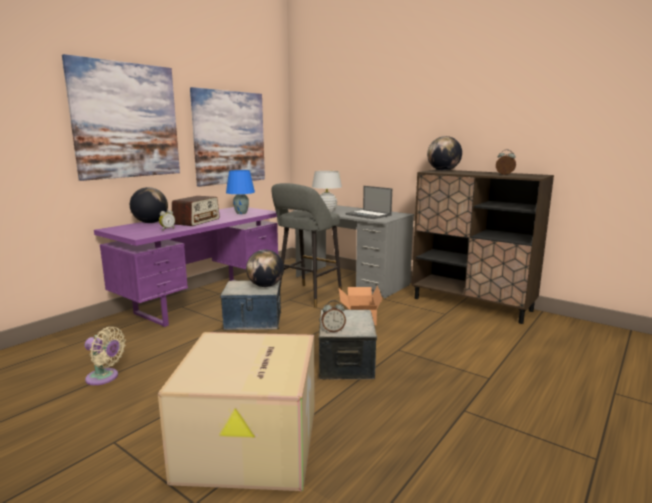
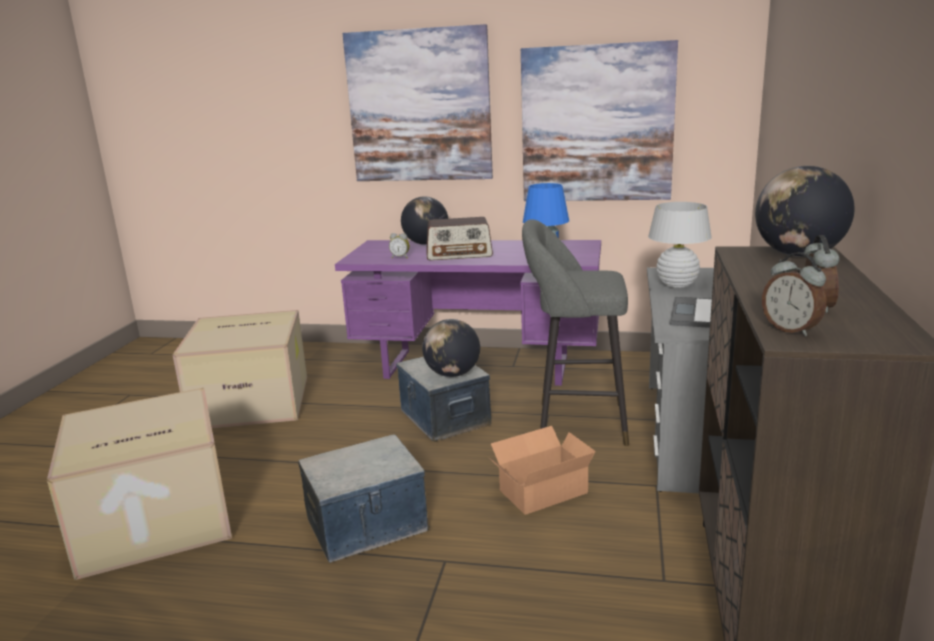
camera: 65 degrees right, 5 degrees up
beige fan [85,327,126,385] -> cardboard box [173,310,307,428]
alarm clock [321,300,346,332] -> alarm clock moved to [762,252,826,336]

